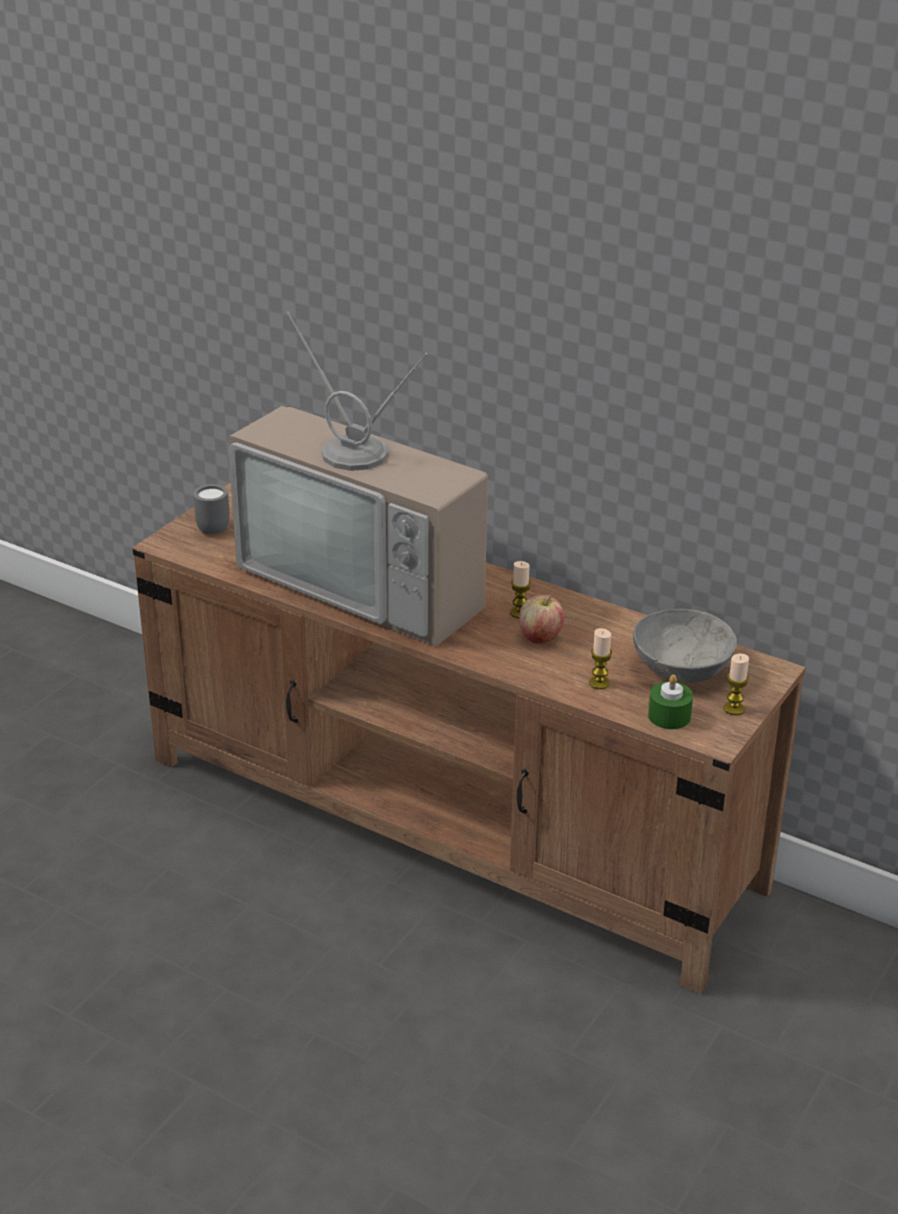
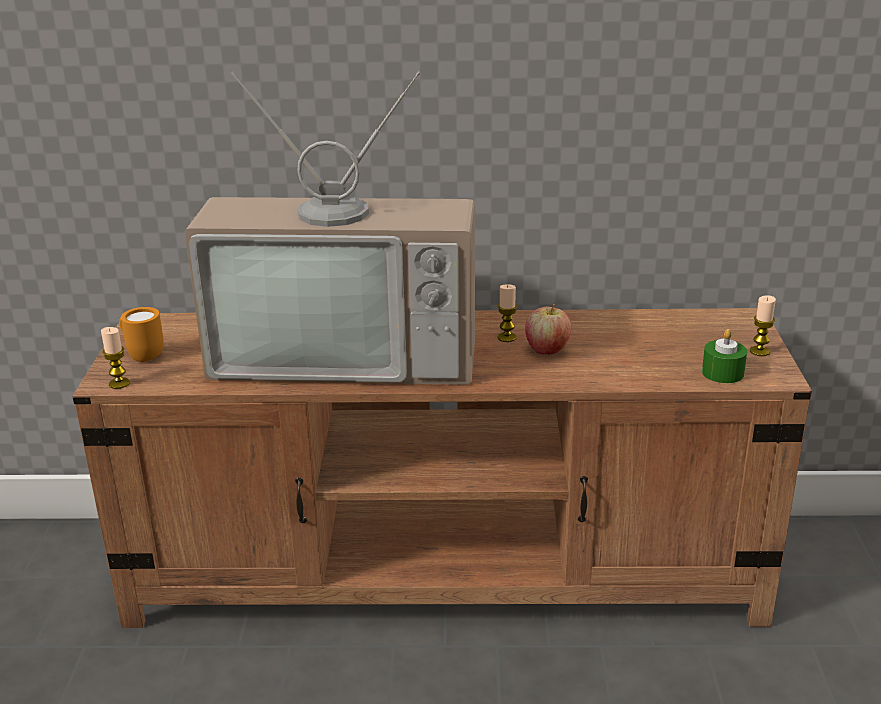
camera: 30 degrees left, 5 degrees down
grey mug [193,484,230,535] -> orange mug [119,307,164,362]
candle [589,628,612,689] -> candle moved to [101,327,130,389]
grey bowl [633,609,737,683] -> none

